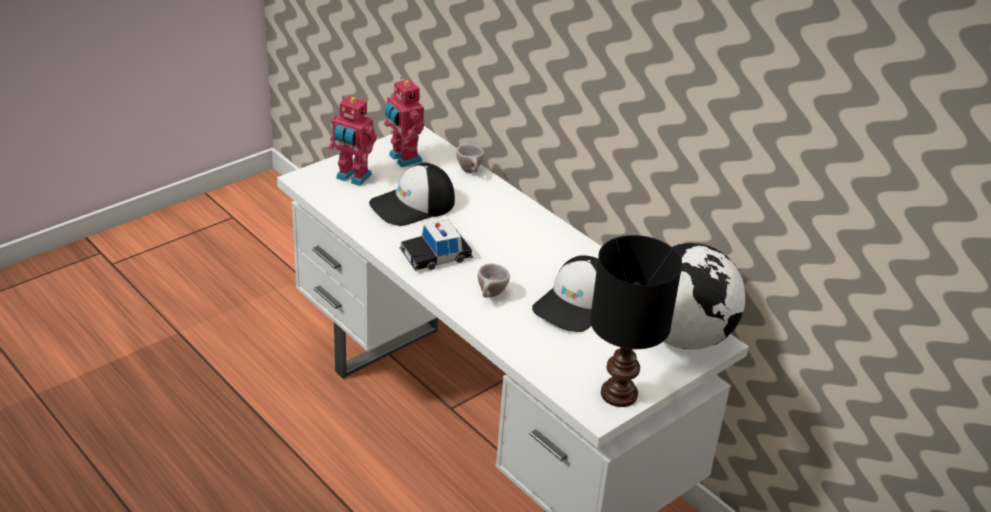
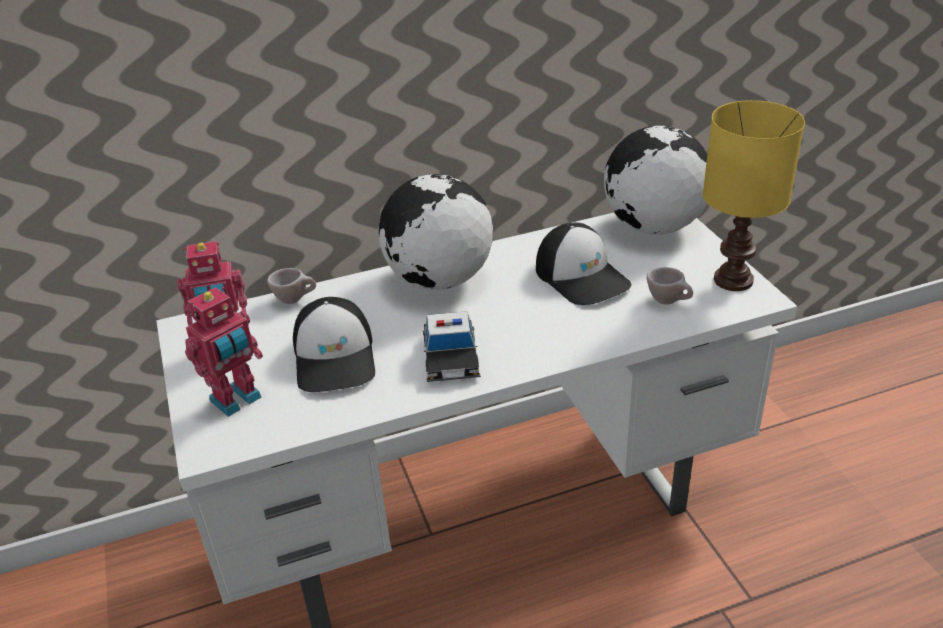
camera: 65 degrees left, 0 degrees up
beige cup [478,264,510,298] -> beige cup moved to [647,267,693,305]
black table lamp [590,235,682,407] -> yellow table lamp [703,100,805,291]
none -> globe [378,174,493,290]

